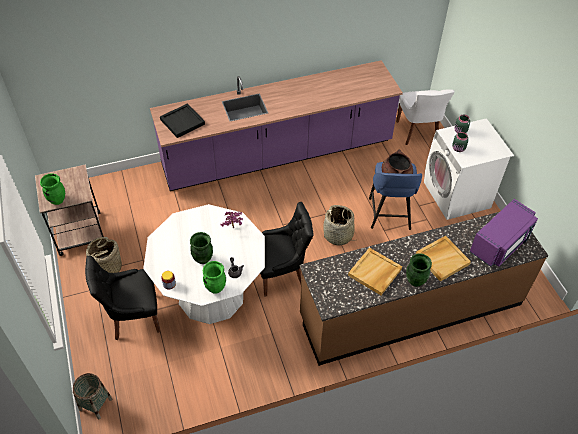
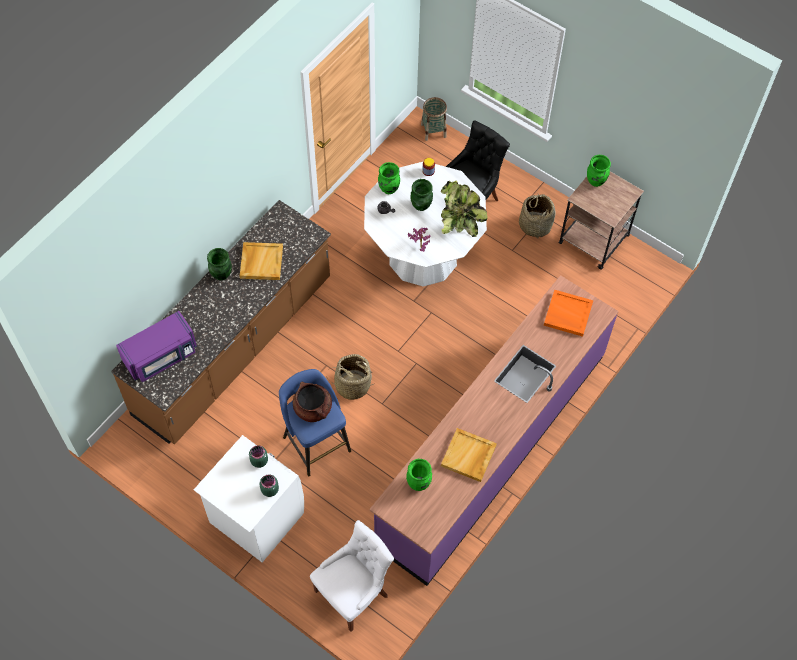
camera: 145 degrees right, 10 degrees up
black tray [160,104,205,138] -> orange tray [544,290,593,337]
black chair [260,202,314,297] -> none
white chair [396,89,455,145] -> white chair turned 90 degrees clockwise [310,520,394,632]
beige tray [416,236,471,282] -> beige tray moved to [441,428,497,482]
purple microwave [470,199,538,267] -> purple microwave turned 135 degrees counterclockwise [116,311,197,382]
none -> green vase [406,459,432,491]
none -> potted plant [441,181,488,237]

